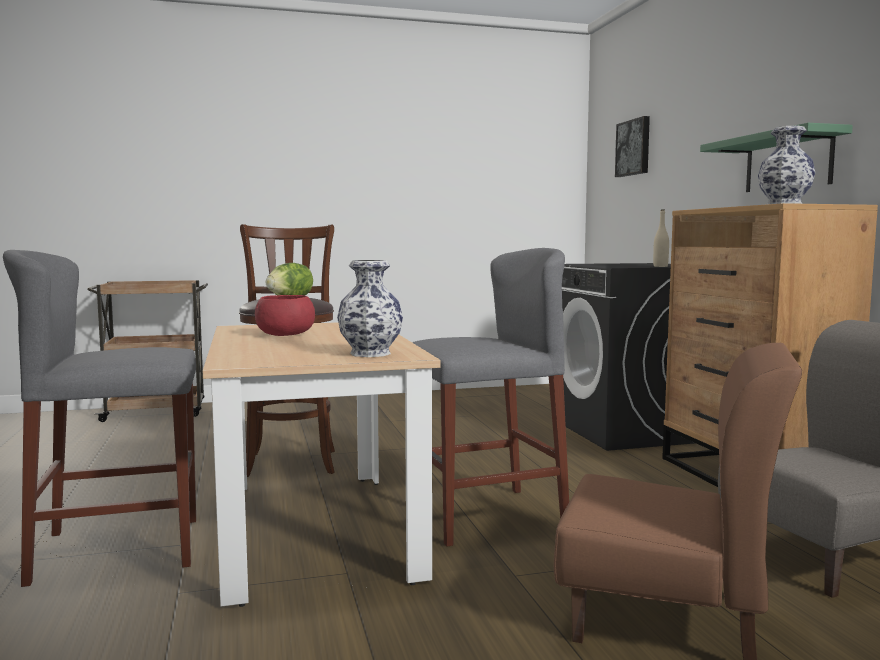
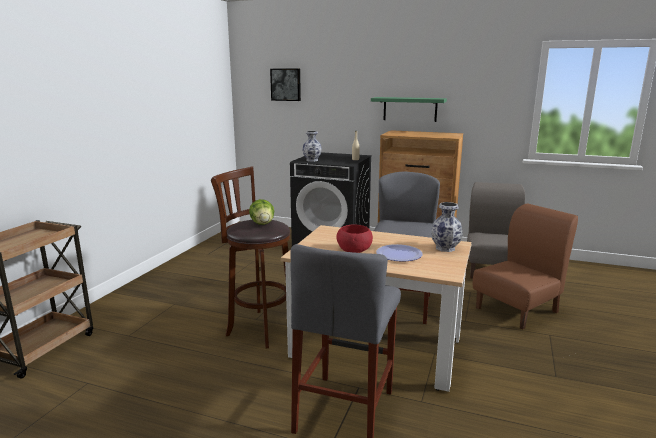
camera: 55 degrees left, 10 degrees up
vase [758,126,815,204] -> vase moved to [302,131,322,162]
none -> plate [376,244,423,261]

